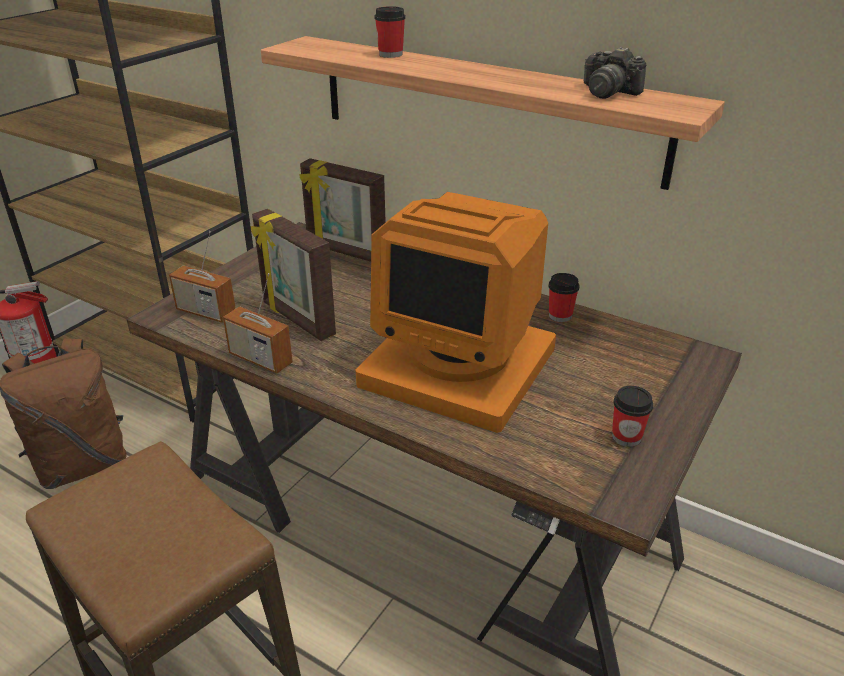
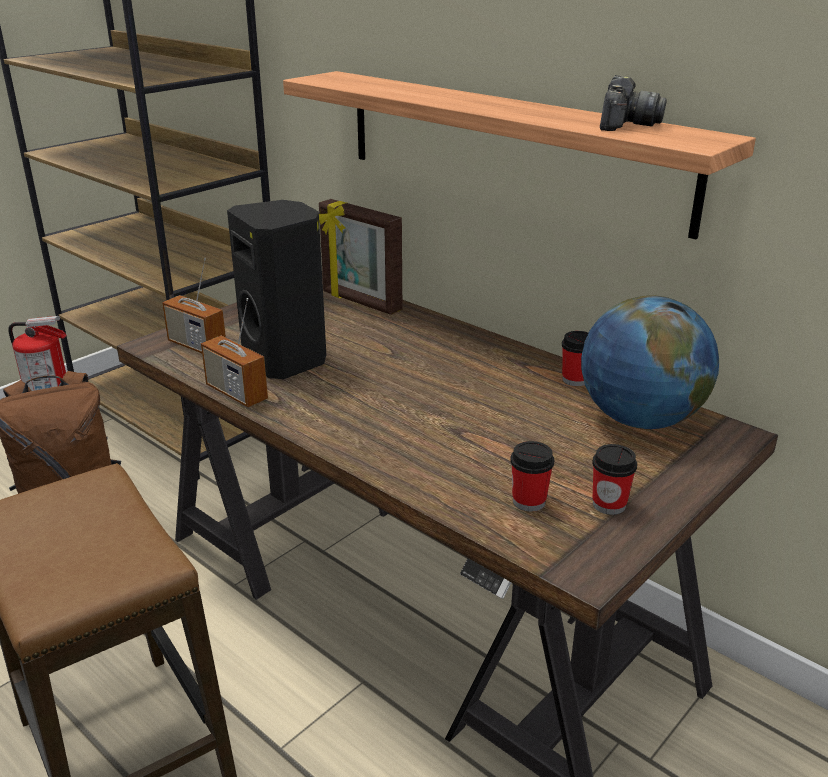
camera: 10 degrees right, 5 degrees down
picture frame [250,209,336,341] -> black speaker [227,200,326,379]
monitor [355,192,556,433] -> none
cup [374,6,406,58] -> cup moved to [510,441,554,512]
camera [584,47,647,99] -> camera turned 120 degrees counterclockwise [600,75,667,131]
none -> globe [581,295,719,429]

